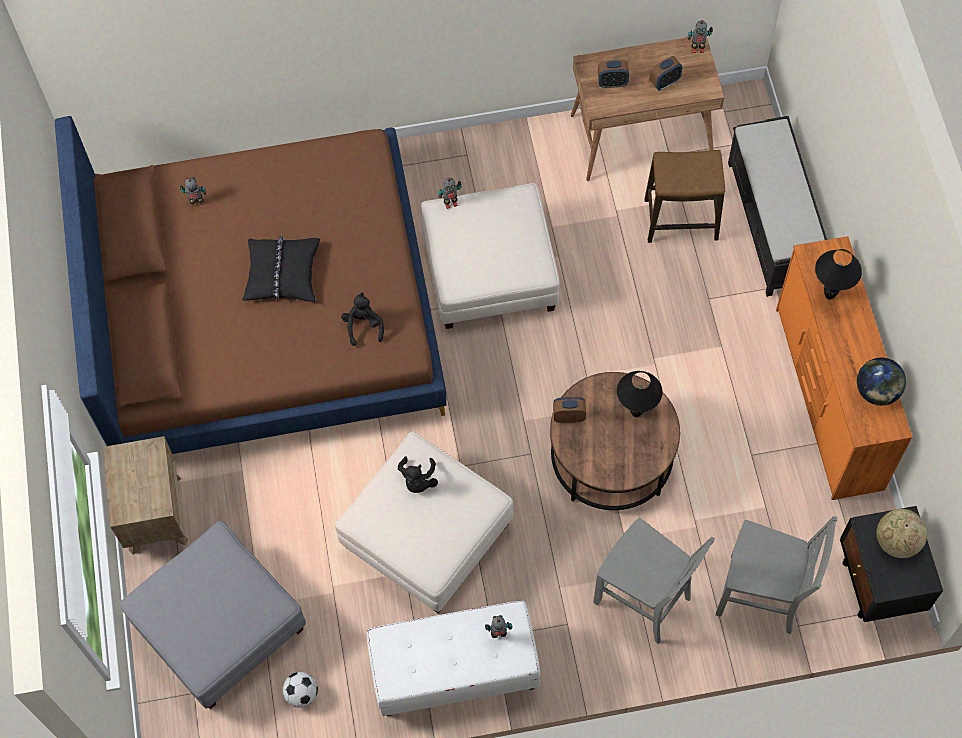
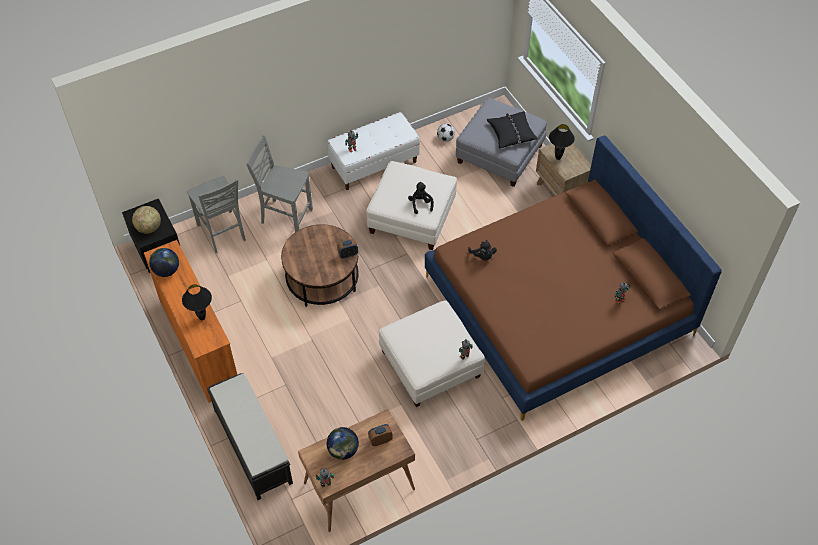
camera: 160 degrees right, 10 degrees down
black pillow [242,235,320,303] -> black pillow moved to [487,111,538,148]
black table lamp [617,371,663,417] -> black table lamp moved to [549,124,575,160]
stool [644,150,725,243] -> none
alarm clock [650,56,682,90] -> globe [327,427,359,460]
grey chair [716,516,837,634] -> grey chair turned 120 degrees counterclockwise [187,176,246,253]

